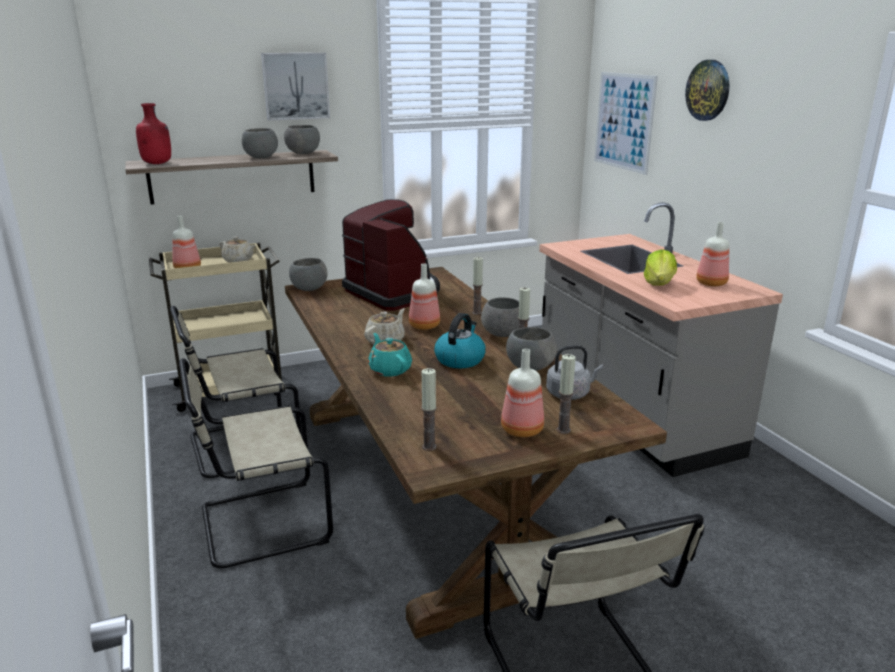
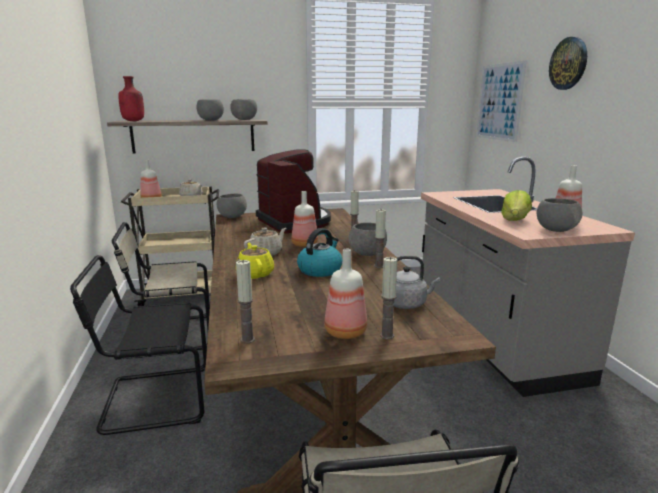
camera: 10 degrees right, 5 degrees down
beige chair [179,358,333,568] -> black chair [70,255,207,435]
picture [261,53,330,121] -> none
turquoise teapot [368,333,412,377] -> yellow teapot [237,243,274,279]
grey bowl [506,327,557,371] -> grey bowl moved to [537,198,582,232]

